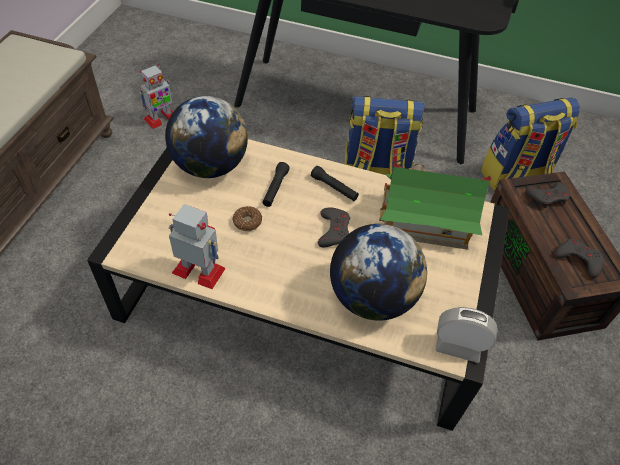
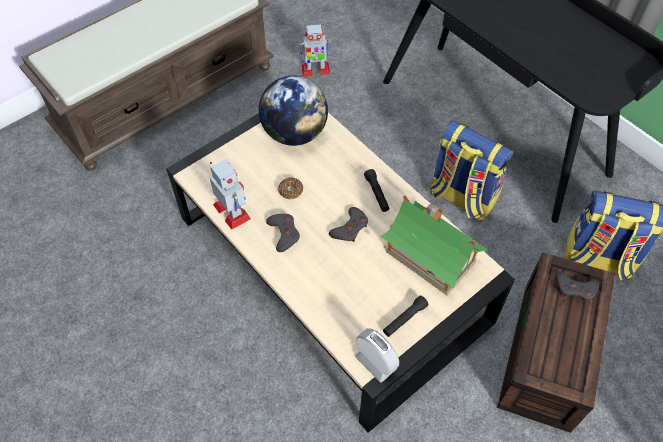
camera: 35 degrees right, 5 degrees up
black flashlight [262,162,289,207] -> black flashlight moved to [383,296,428,337]
globe [330,224,427,321] -> none
grey game controller [554,239,604,278] -> grey game controller moved to [266,214,300,252]

